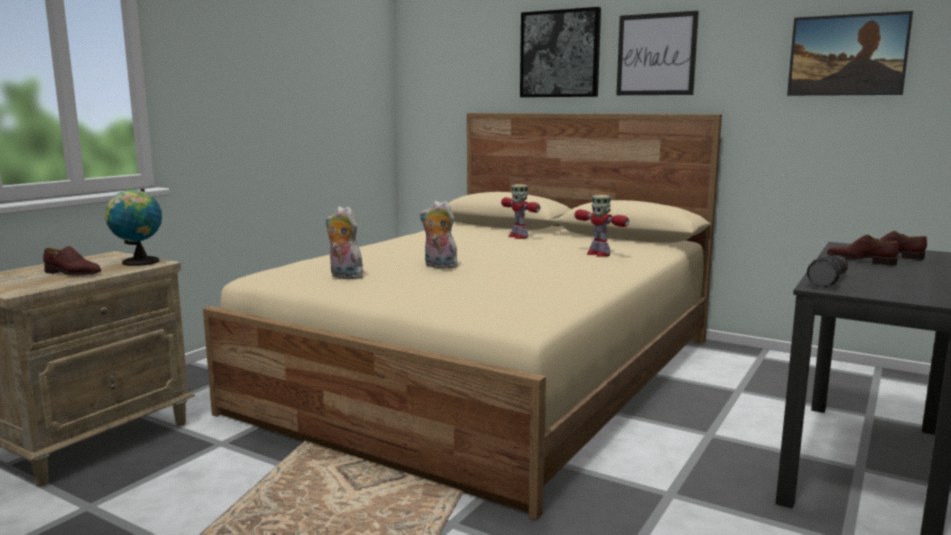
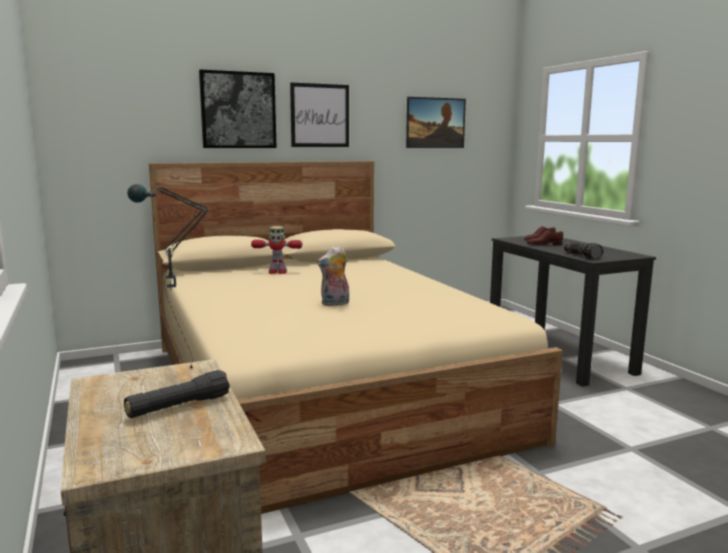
camera: 55 degrees left, 0 degrees up
brown shoe [43,246,101,276] -> black flashlight [124,370,230,418]
globe [105,188,162,266] -> table lamp [127,184,209,369]
plush toy [326,206,365,279] -> none
toy robot [575,195,629,257] -> none

